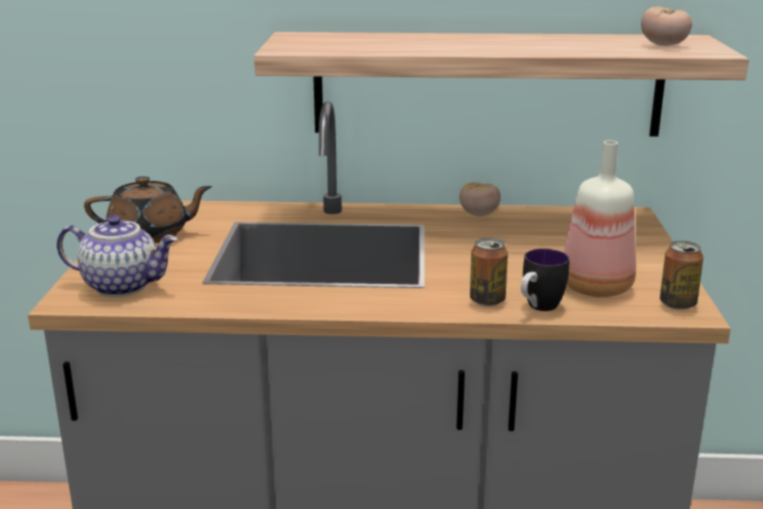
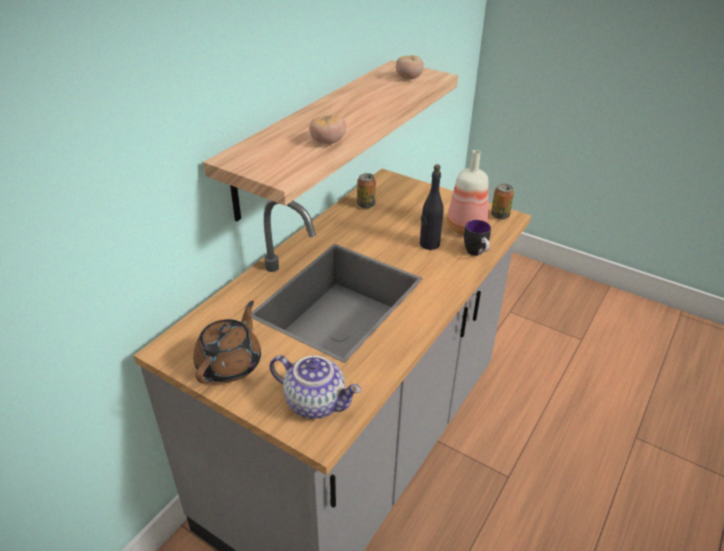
camera: 60 degrees left, 15 degrees up
teapot [57,215,178,297] -> teapot turned 75 degrees clockwise [269,355,361,419]
tomato [459,182,501,216] -> tomato moved to [309,114,346,144]
can [470,238,508,306] -> can moved to [357,173,376,209]
none -> black bottle [420,164,444,250]

